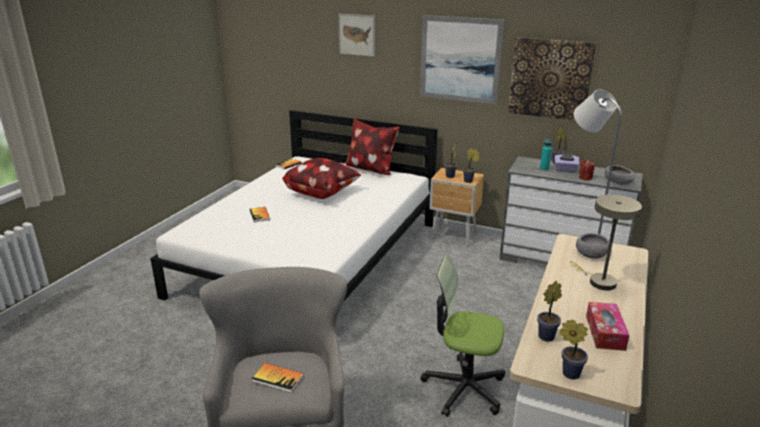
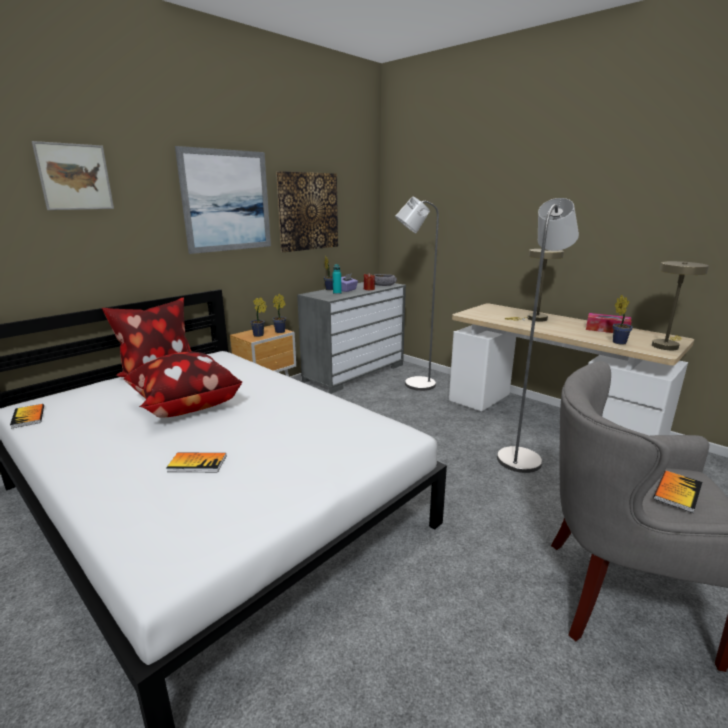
camera: 70 degrees left, 5 degrees down
office chair [421,255,505,417] -> grey floor lamp [497,198,579,473]
potted plant [559,319,588,379] -> beige table lamp [652,261,709,350]
grey bowl [576,233,609,259] -> none

